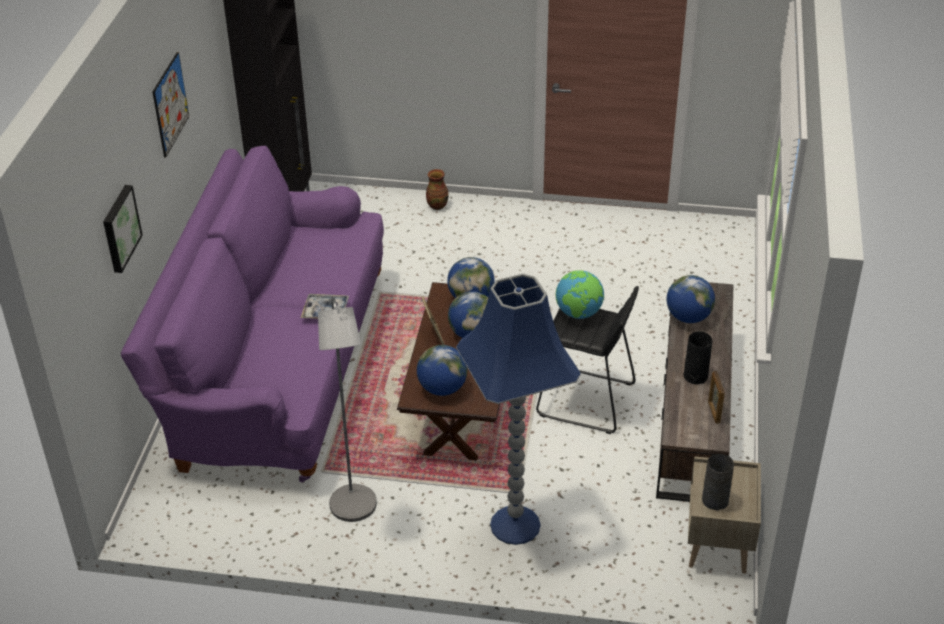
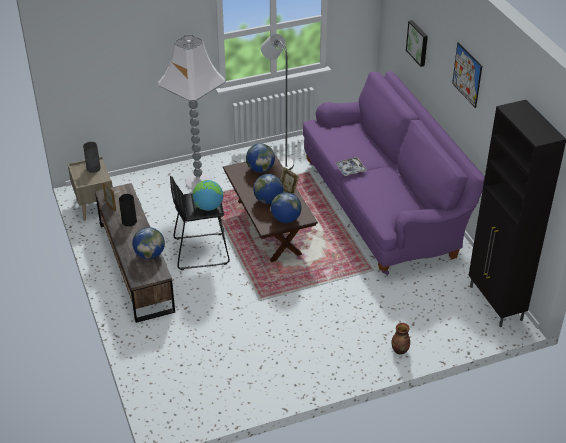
camera: 150 degrees right, 0 degrees up
blue floor lamp [456,273,581,545] -> white floor lamp [158,35,225,190]

